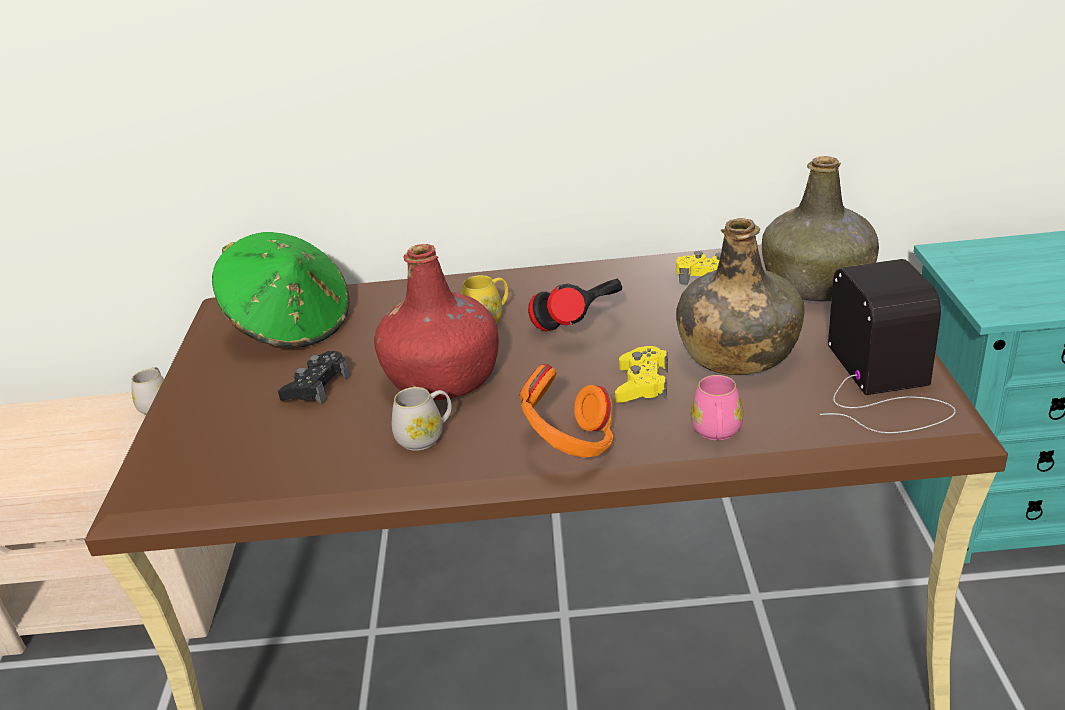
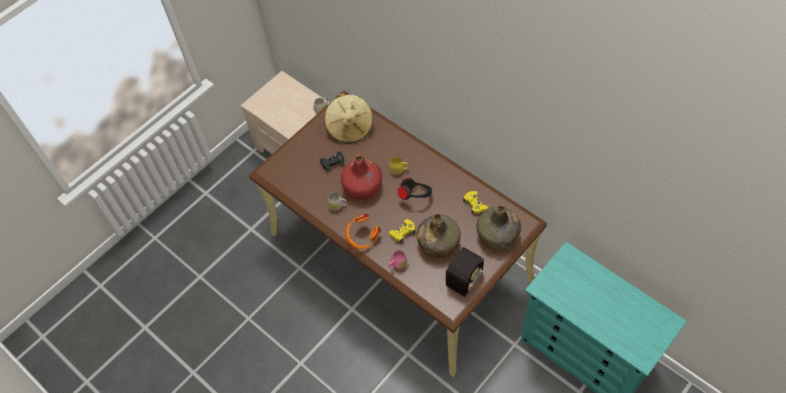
camera: 45 degrees right, 25 degrees up
green hat [212,232,349,348] -> beige hat [324,93,373,143]

